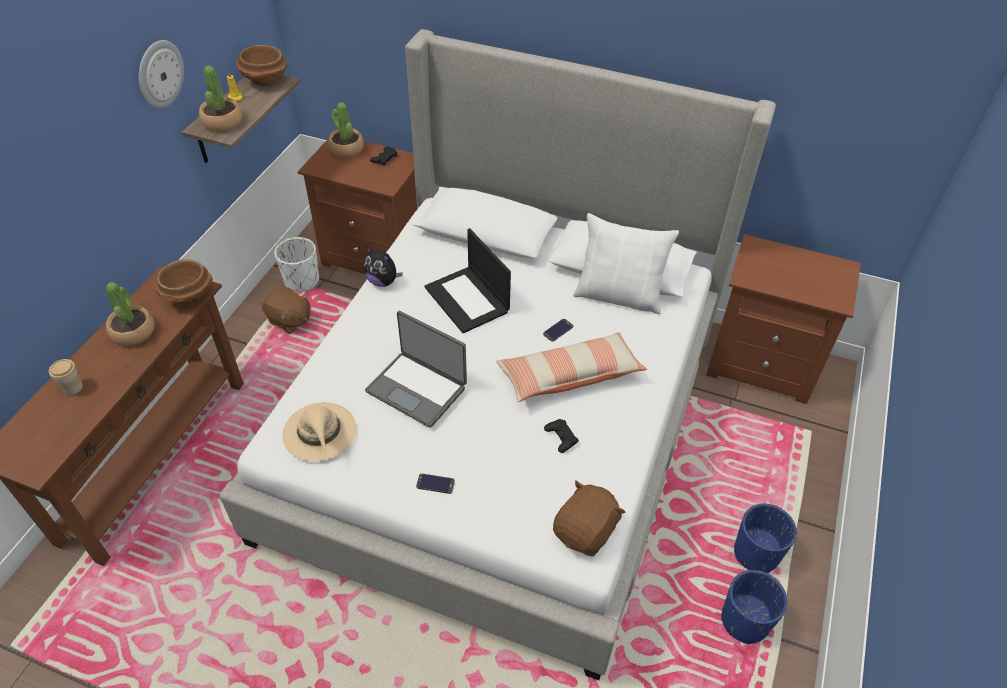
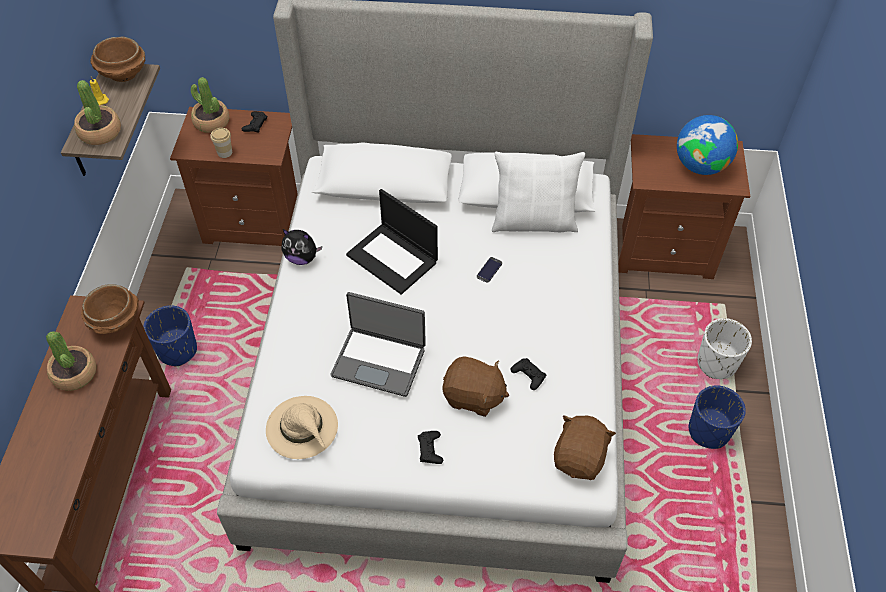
camera: 15 degrees left, 5 degrees up
cup [49,359,83,395] -> cup moved to [210,128,232,158]
wall clock [139,40,184,108] -> none
brown plush toy [262,287,310,334] -> brown plush toy moved to [442,357,509,417]
white planter [274,237,319,292] -> white planter moved to [697,318,752,379]
phone [416,474,455,494] -> black game controller [418,431,443,464]
pillow [496,332,647,402] -> none
blue planter [721,570,788,644] -> blue planter moved to [143,305,197,366]
none -> globe [677,115,738,175]

